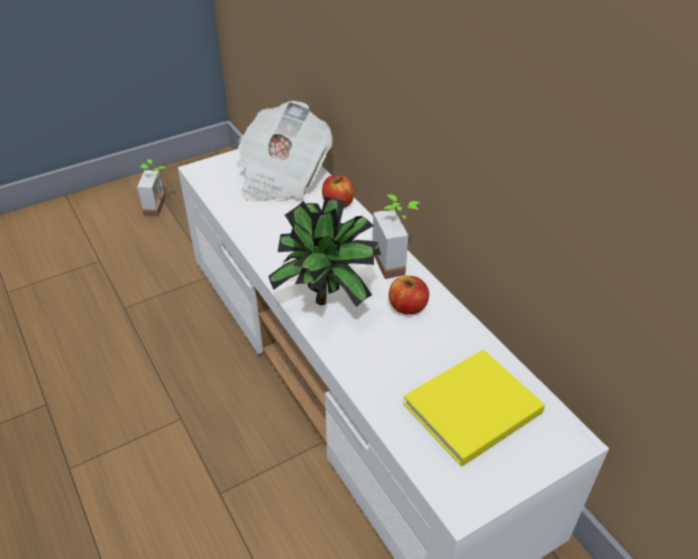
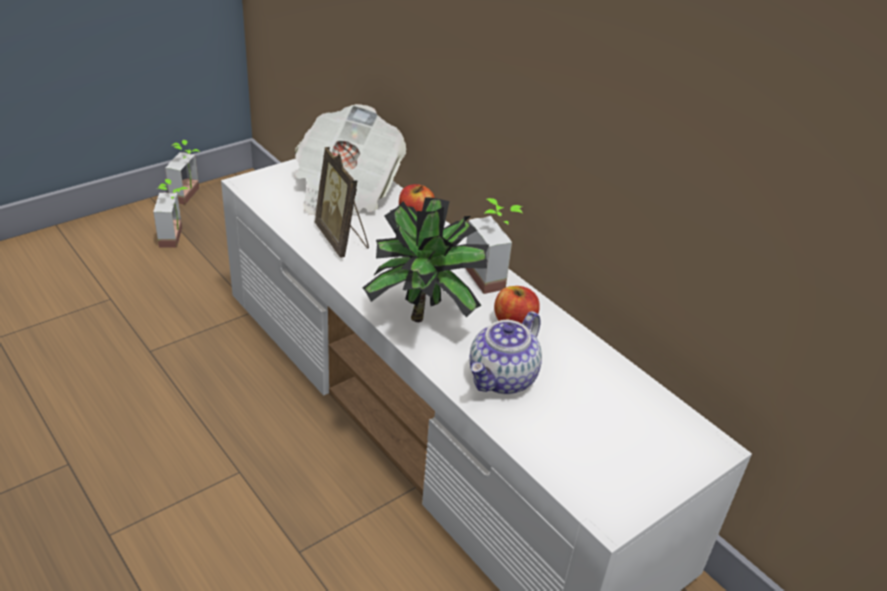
camera: 10 degrees left, 5 degrees down
yellow book [403,349,545,467] -> none
none -> potted plant [165,140,200,205]
none -> picture frame [315,147,369,258]
none -> teapot [469,311,542,394]

